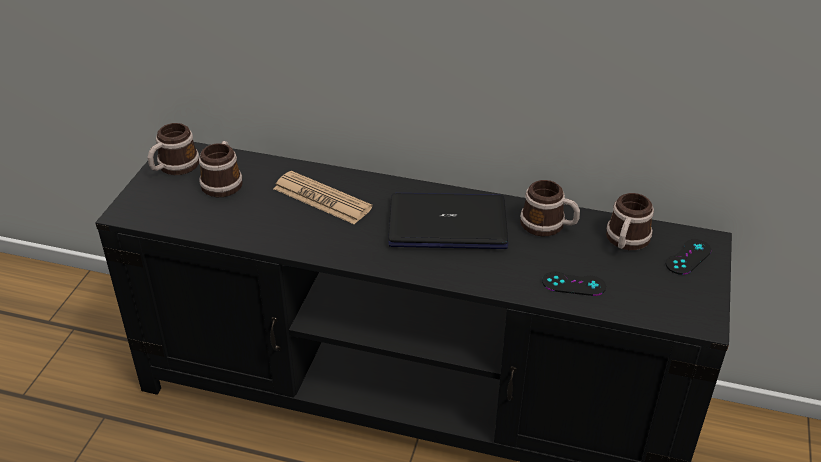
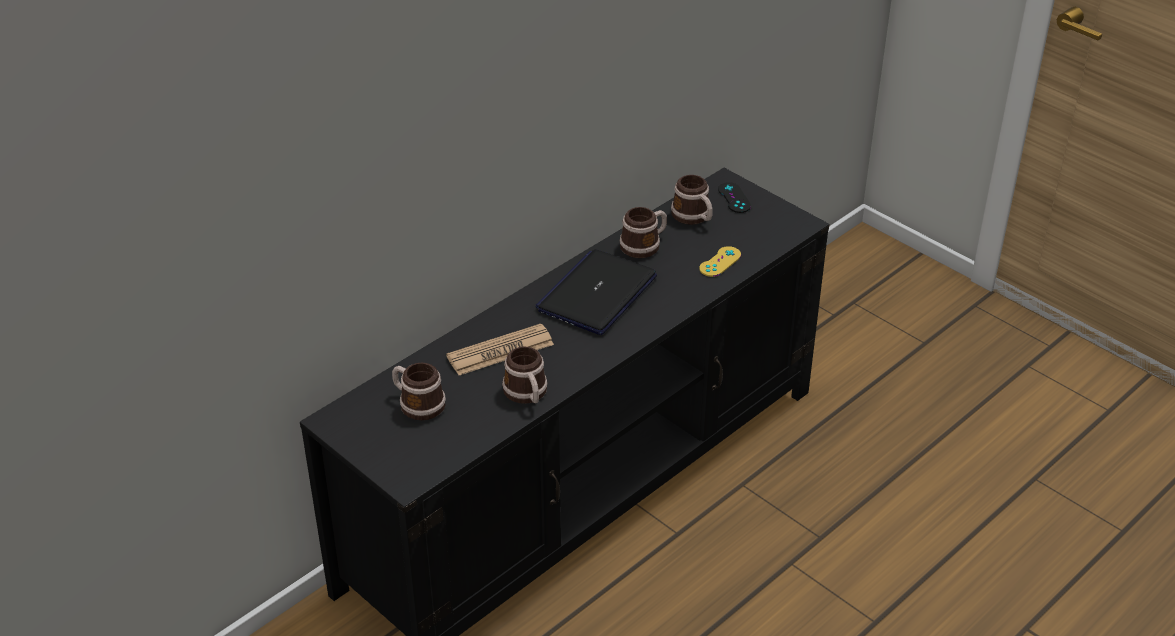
camera: 60 degrees left, 0 degrees up
mug [148,123,199,175] -> mug moved to [502,347,548,404]
black game controller [542,272,606,296] -> yellow game controller [699,246,741,277]

